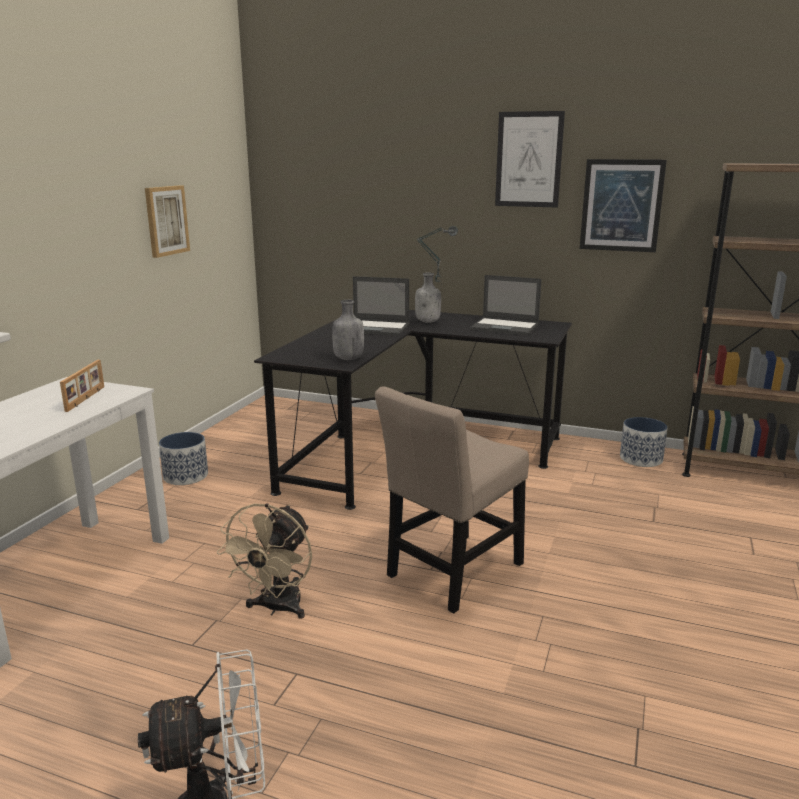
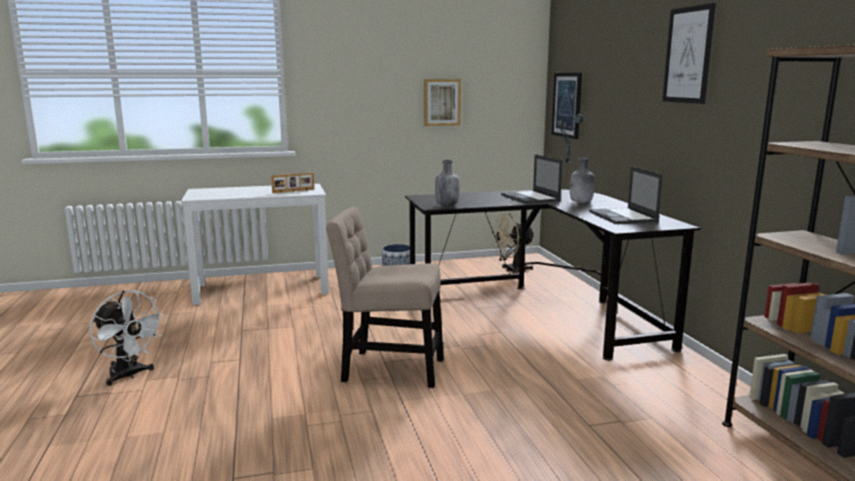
camera: 55 degrees right, 5 degrees down
beige fan [217,503,312,619] -> beige fan moved to [491,213,535,273]
picture [580,159,667,252] -> picture moved to [552,73,582,139]
planter [620,417,668,467] -> none

